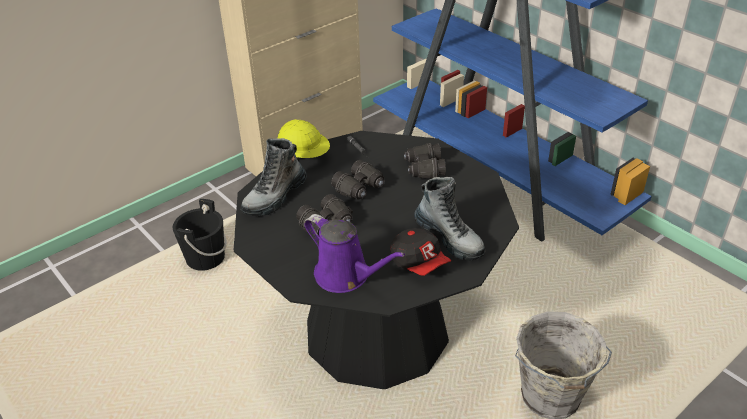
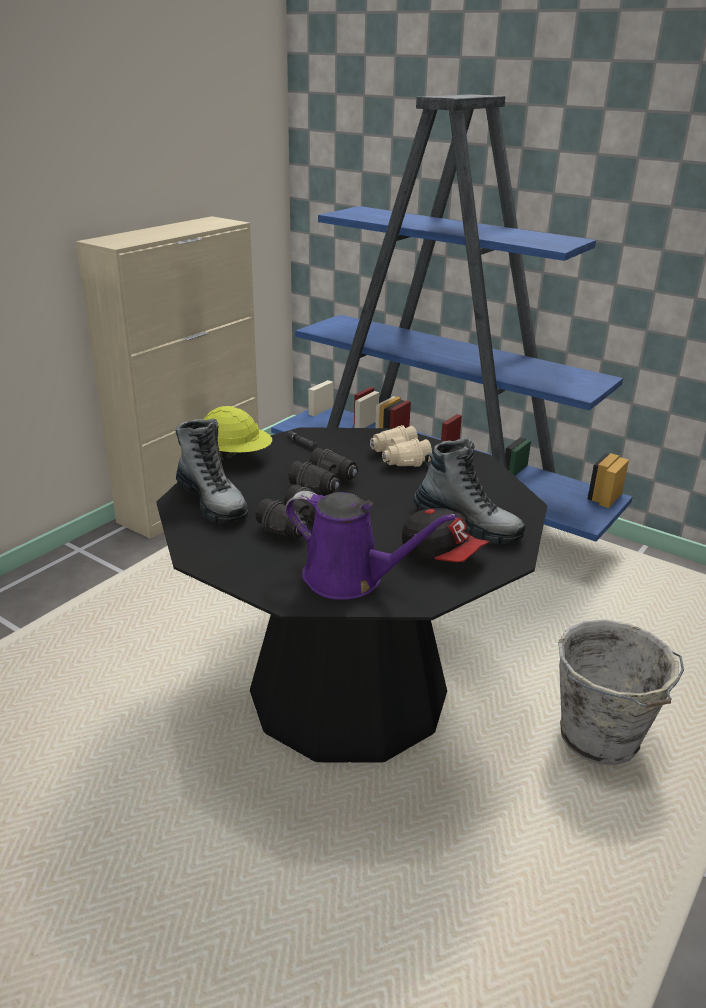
camera: 15 degrees left, 10 degrees down
black bucket [173,199,227,271] -> none
boot [241,138,307,216] -> boot turned 60 degrees counterclockwise [176,419,249,523]
black binoculars [404,143,446,178] -> beige binoculars [370,425,432,467]

